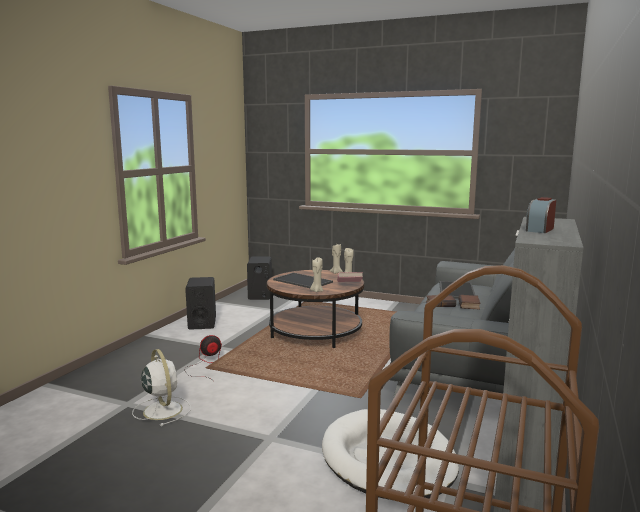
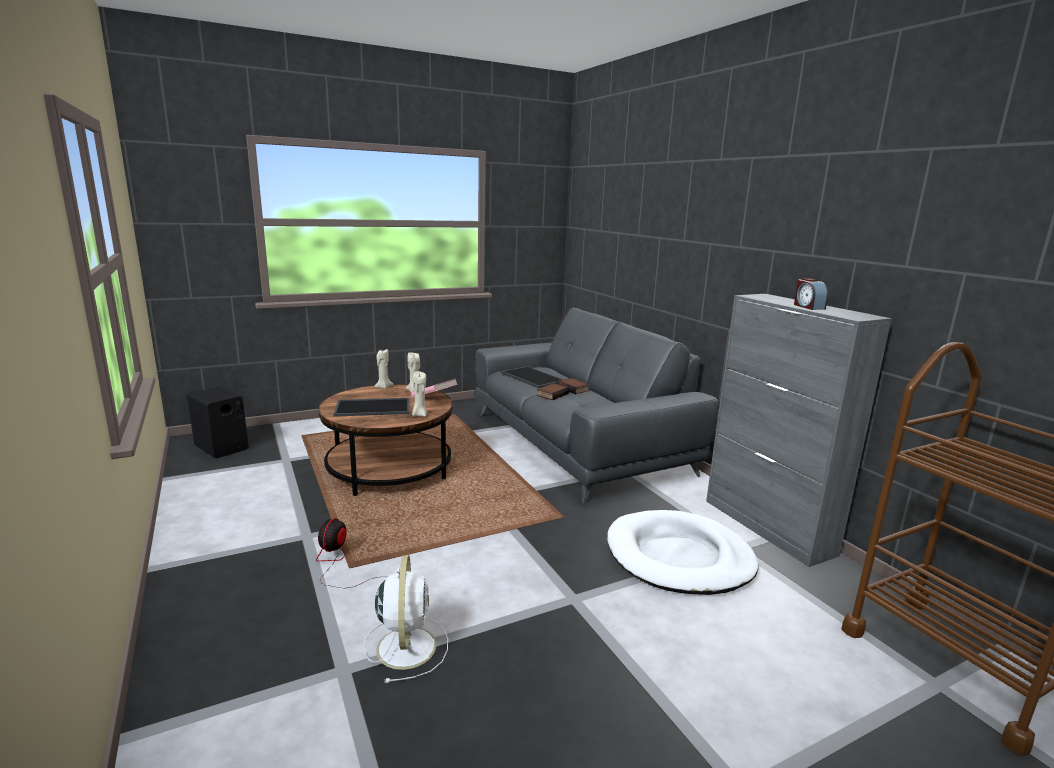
camera: 50 degrees left, 5 degrees up
white fan [132,349,191,426] -> white fan turned 75 degrees clockwise [363,555,448,683]
black speaker [185,277,216,330] -> none

